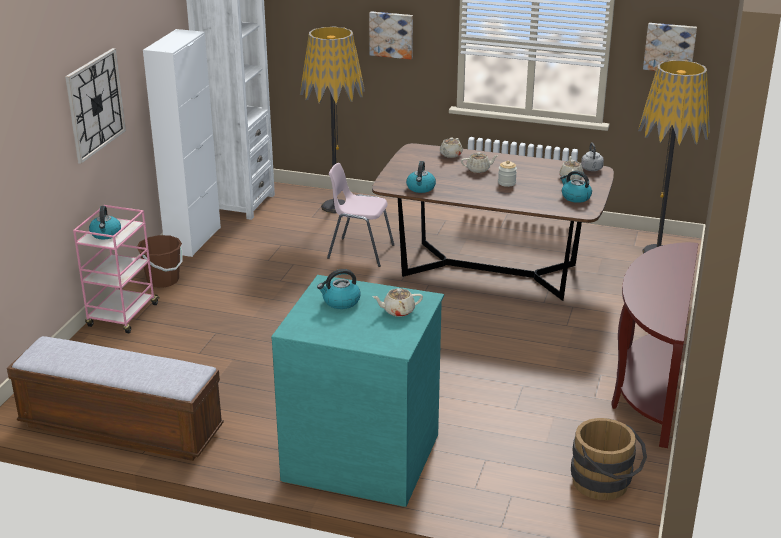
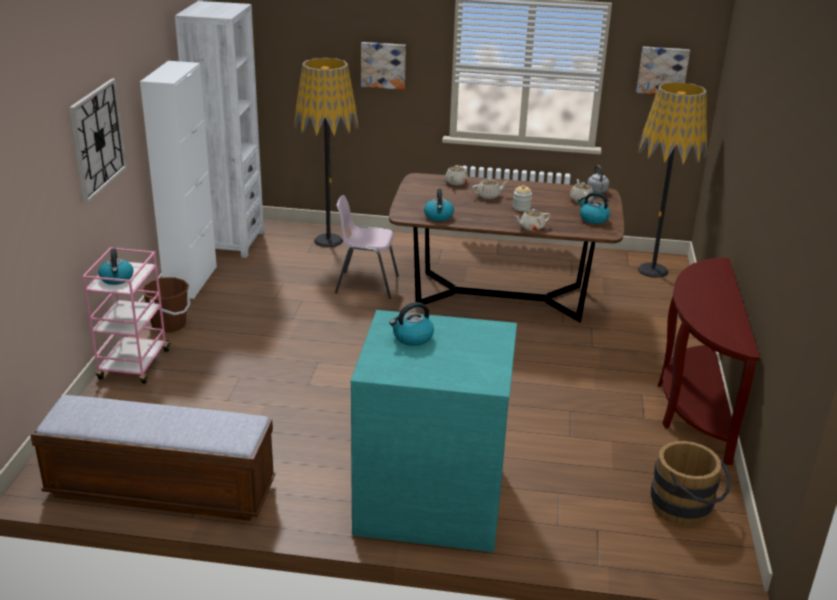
camera: 10 degrees left, 0 degrees up
beige teapot [372,288,423,317] -> beige teapot moved to [514,209,551,231]

